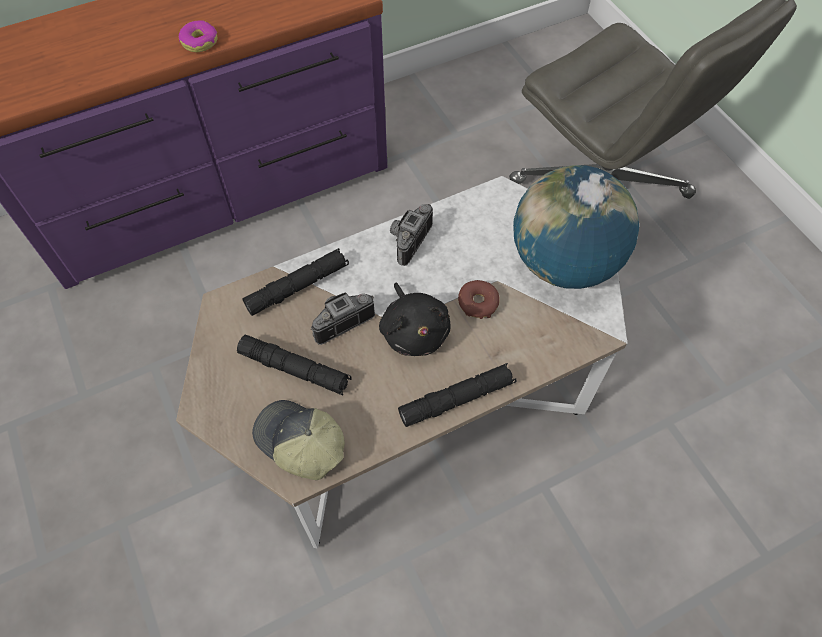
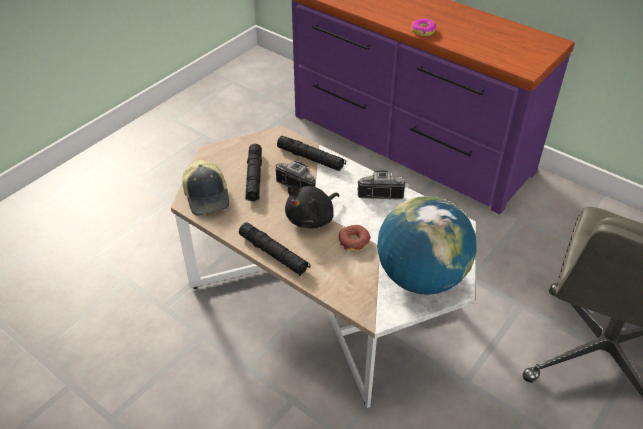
camera: 65 degrees right, 15 degrees down
cap [252,400,345,480] -> cap turned 150 degrees clockwise [182,160,229,216]

